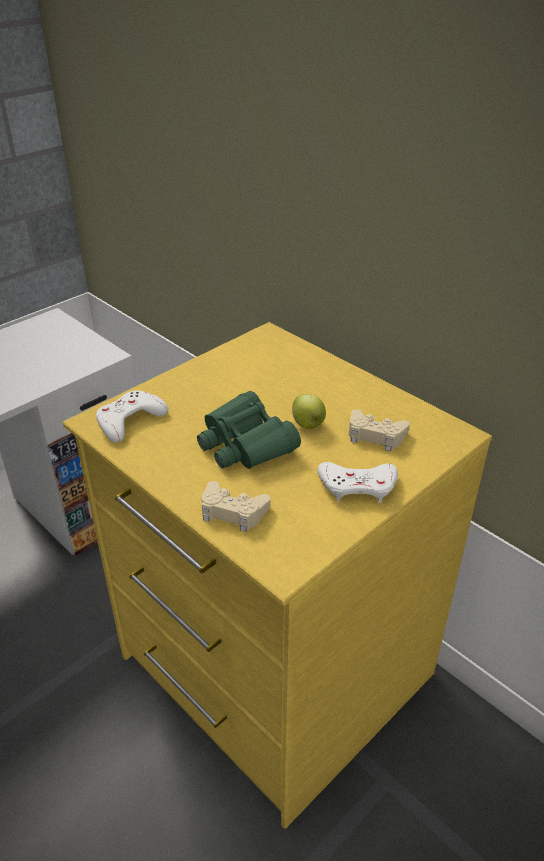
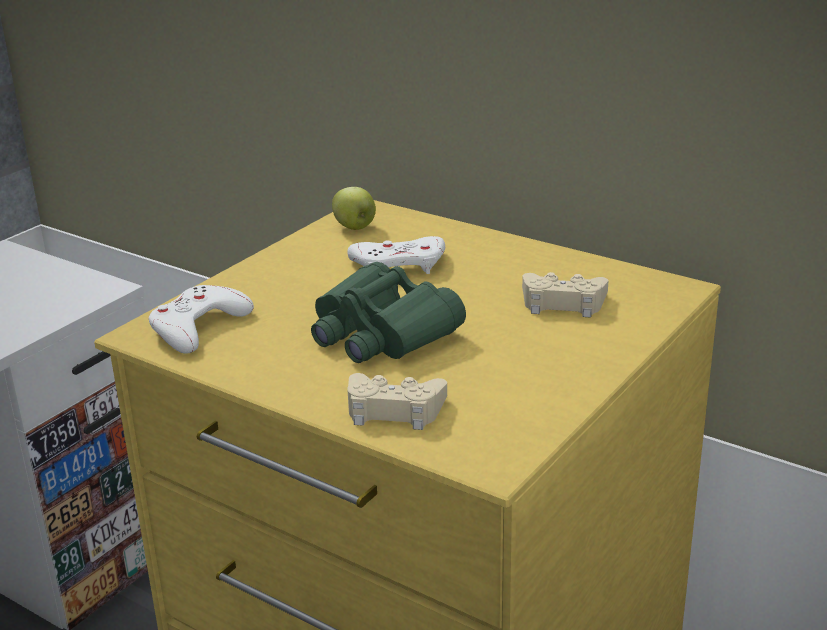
camera: 10 degrees left, 10 degrees down
apple [292,394,326,429] -> apple moved to [332,187,376,230]
white game controller [318,462,398,503] -> white game controller moved to [347,236,445,274]

